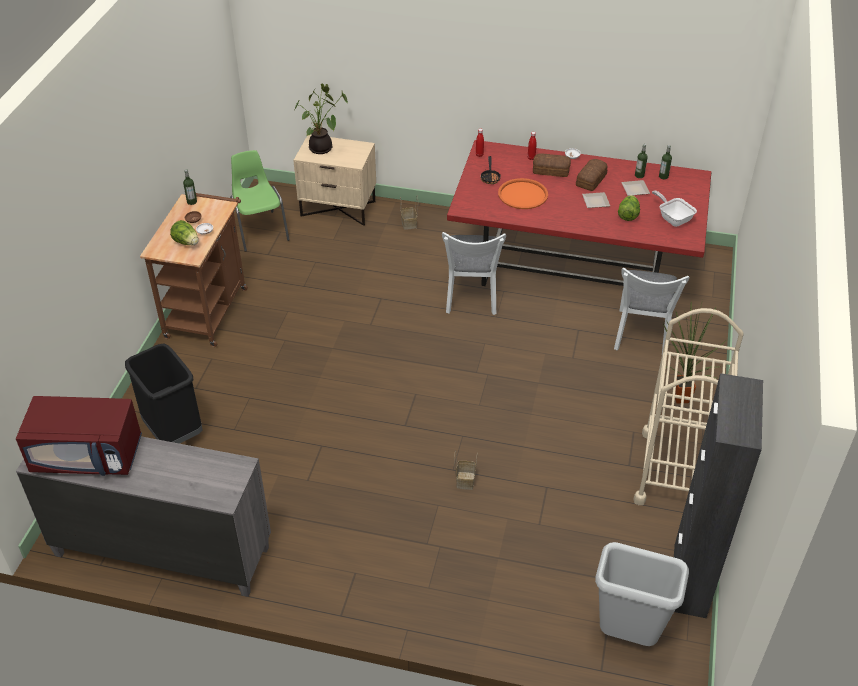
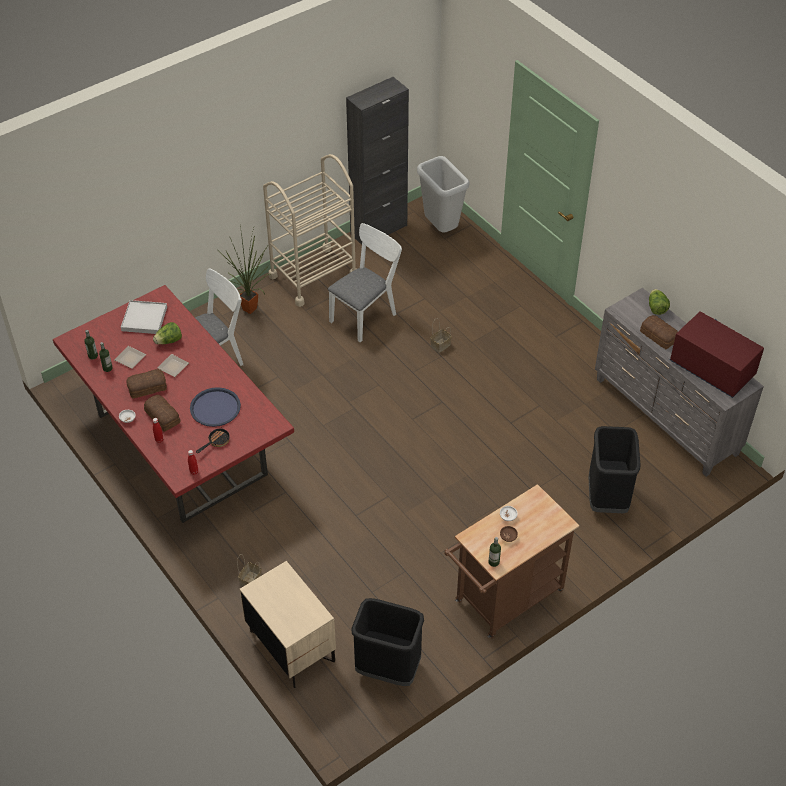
camera: 140 degrees left, 5 degrees up
lettuce [170,220,199,245] -> lettuce moved to [649,289,670,315]
green chair [230,150,290,252] -> black trash can [351,598,424,686]
potted plant [295,84,348,154] -> none
white chair [442,232,506,315] -> white chair moved to [328,223,402,342]
orange tray [498,178,548,209] -> blue tray [190,387,241,427]
frying pan [652,190,697,227] -> white tray [121,300,167,334]
none -> bread [640,315,678,349]

